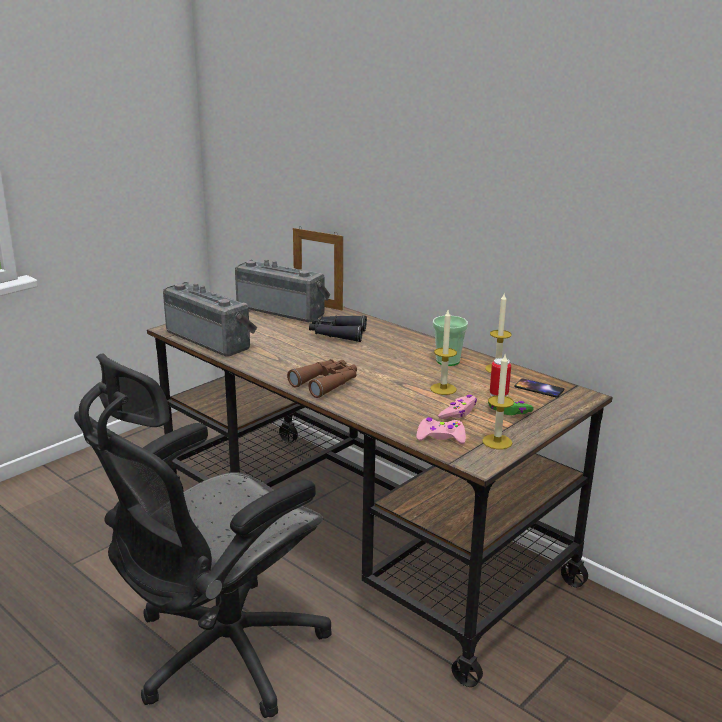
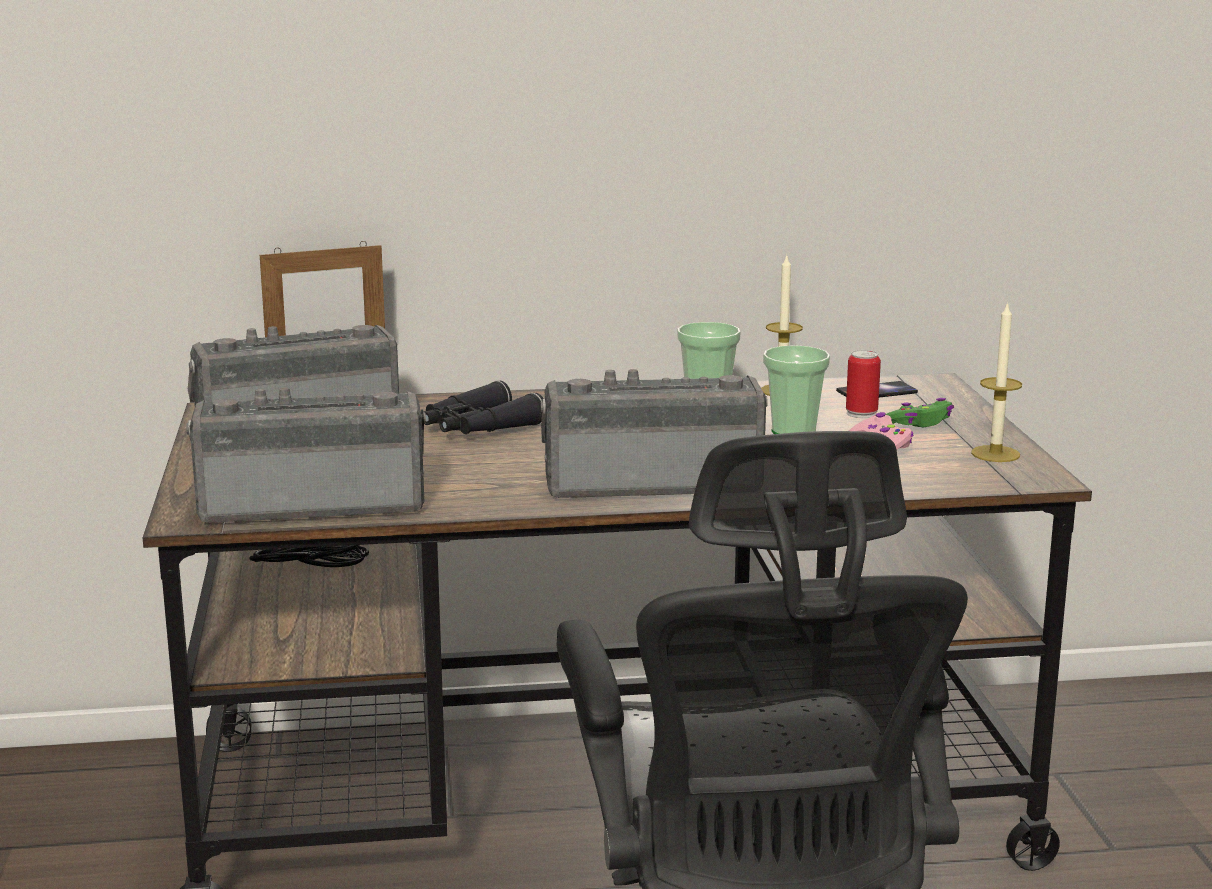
camera: 50 degrees left, 5 degrees down
brown binoculars [287,359,357,398] -> radio [541,369,768,498]
pink game controller [416,417,466,444] -> none
candle [430,310,457,395] -> cup [763,345,830,434]

